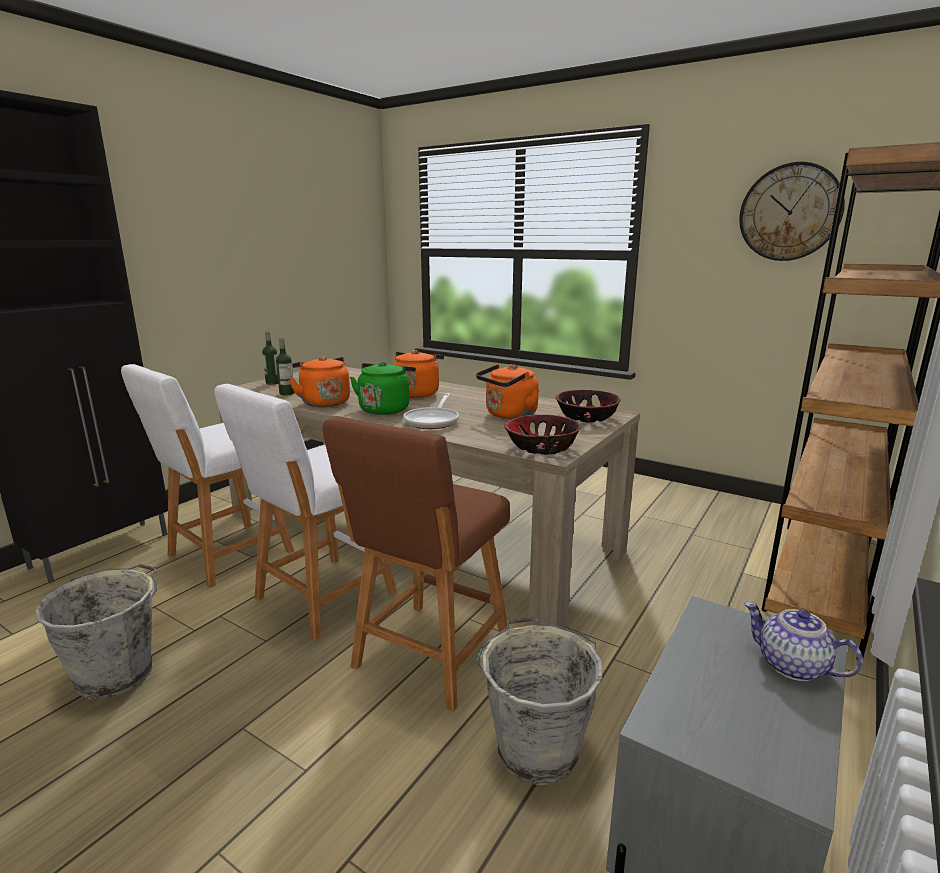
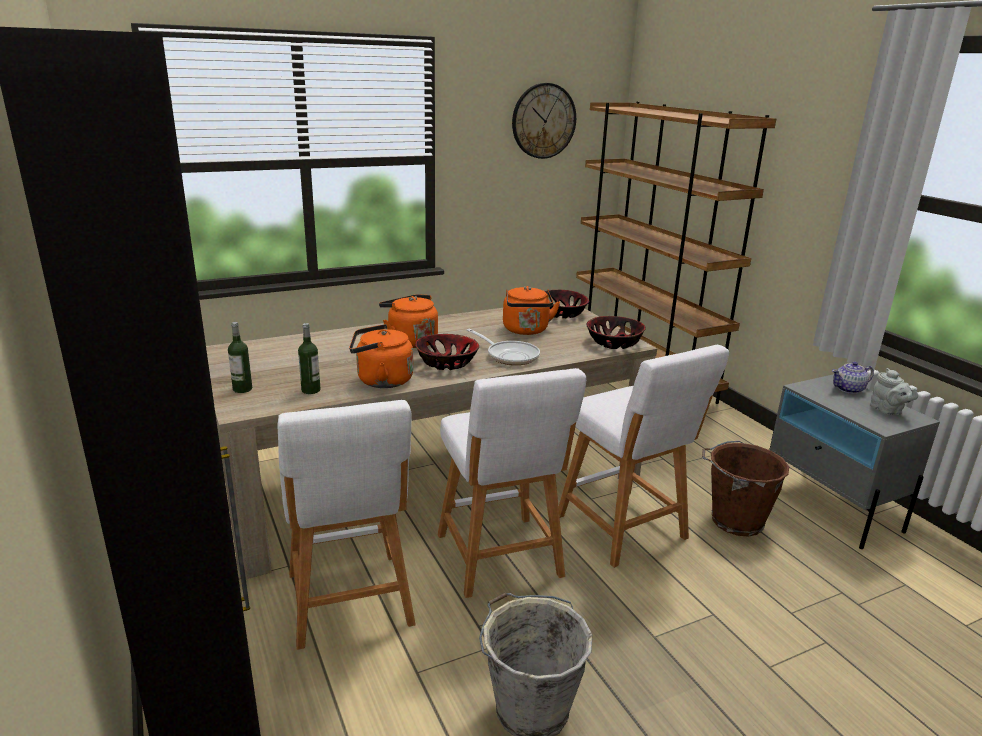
camera: 60 degrees left, 5 degrees up
brown stool [323,416,510,712] -> white stool [559,345,729,568]
green kettle [350,362,416,415] -> bowl [415,334,479,370]
grey bucket [476,617,602,785] -> brown bucket [702,441,789,537]
none -> grey teapot [870,368,918,415]

